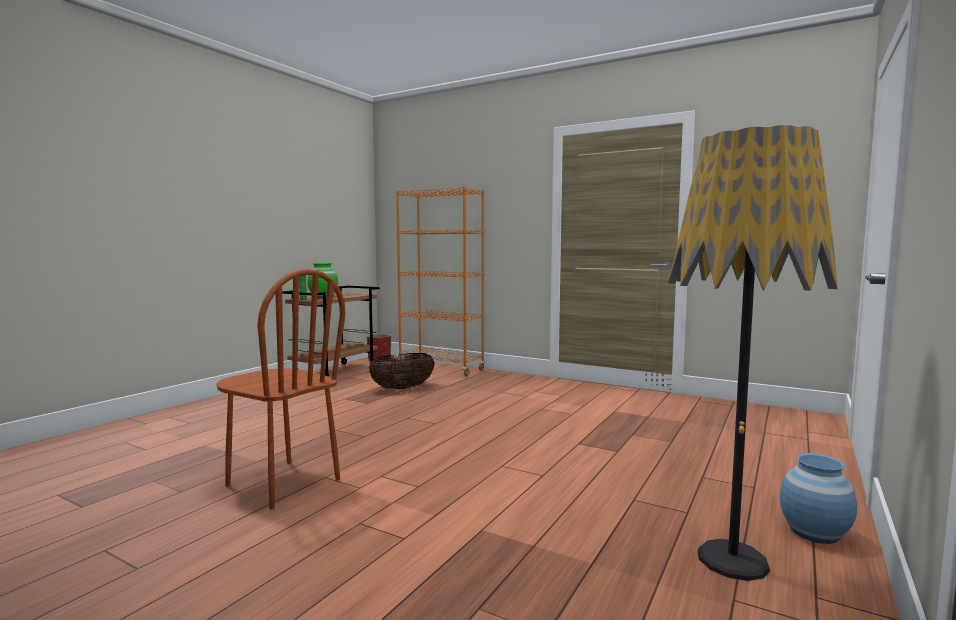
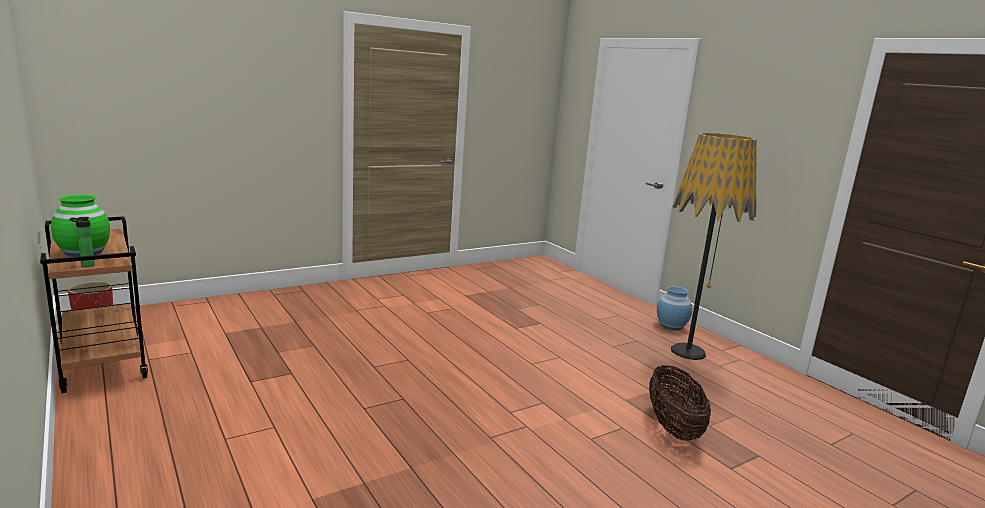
camera: 65 degrees left, 10 degrees up
brown chair [216,269,345,510] -> none
basket [369,353,435,389] -> basket moved to [649,365,711,441]
orange bookcase [396,186,485,376] -> none

